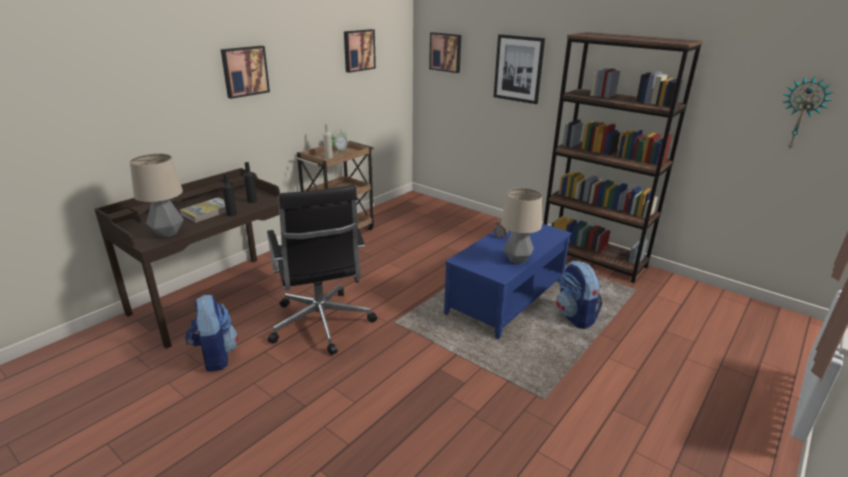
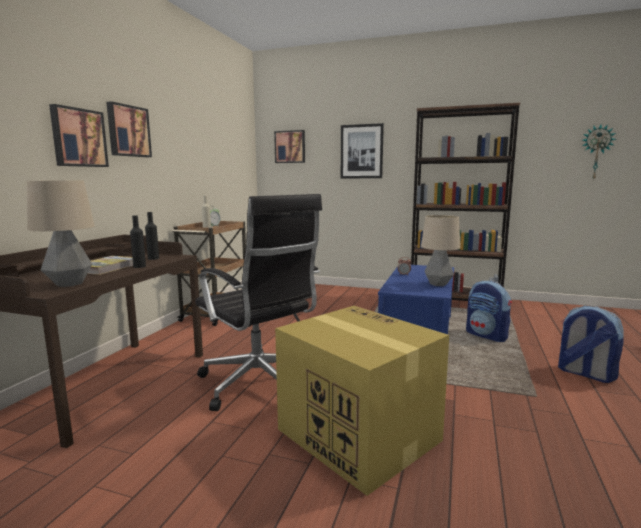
camera: 20 degrees left, 15 degrees down
backpack [185,295,238,371] -> backpack moved to [558,306,624,383]
picture [344,29,376,73] -> picture moved to [49,104,109,167]
none -> cardboard box [275,306,449,496]

